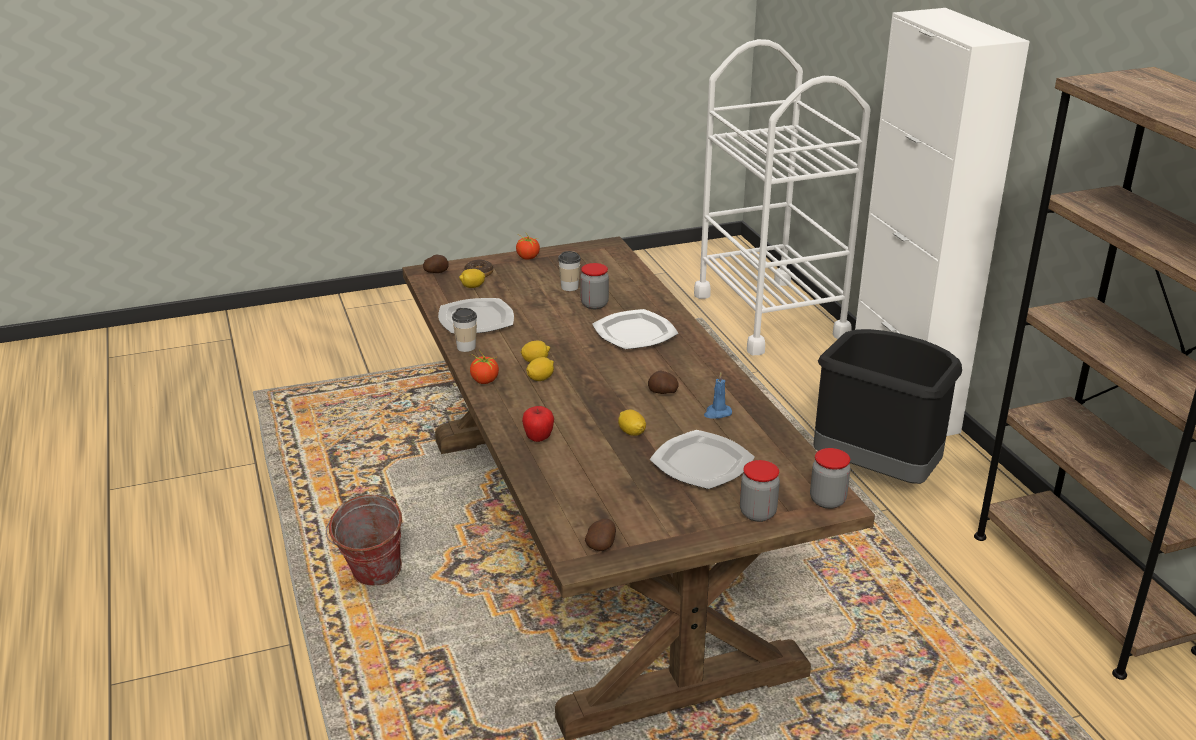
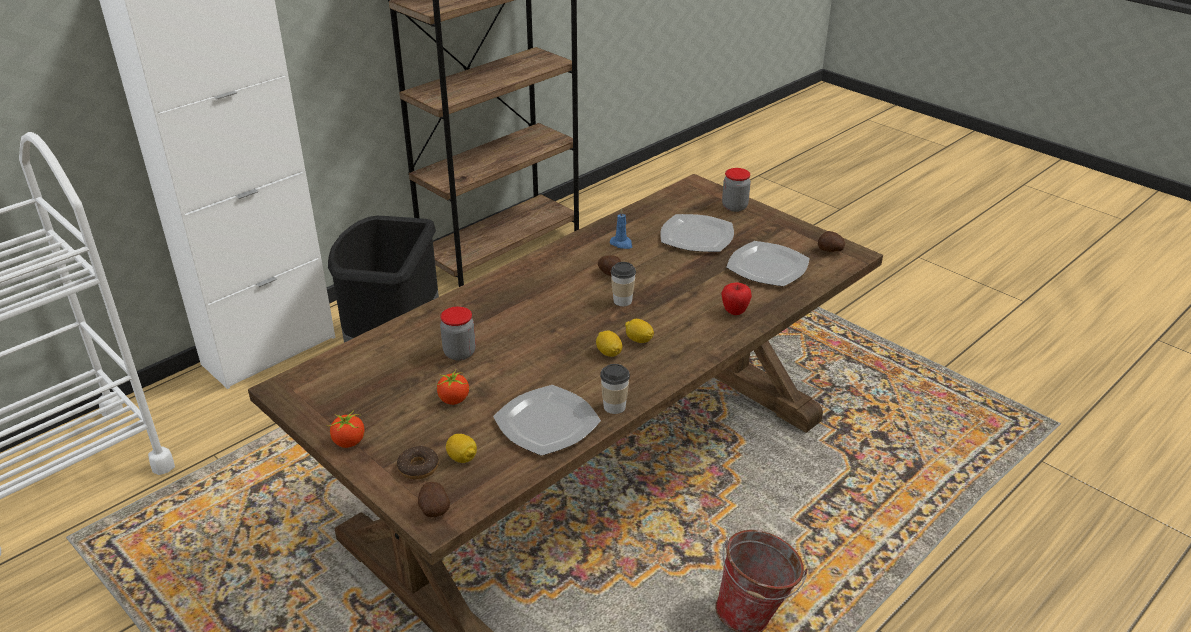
camera: 115 degrees left, 5 degrees up
tomato [470,350,499,384] -> tomato moved to [437,370,469,405]
cup [558,251,581,291] -> cup moved to [611,262,636,306]
plate [593,309,679,350] -> plate moved to [726,241,810,286]
lemon [618,409,646,436] -> none
jar [810,448,850,509] -> none

